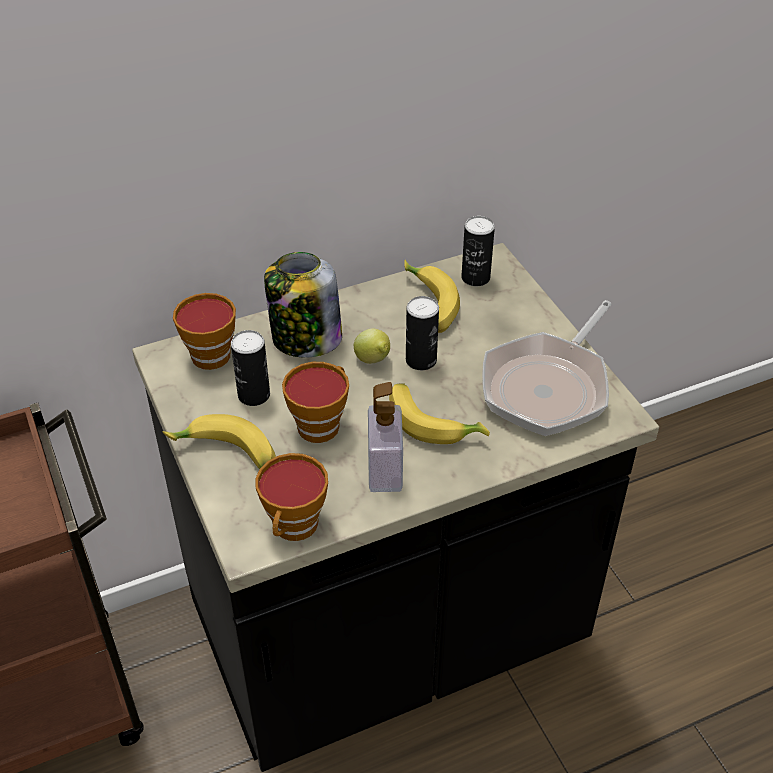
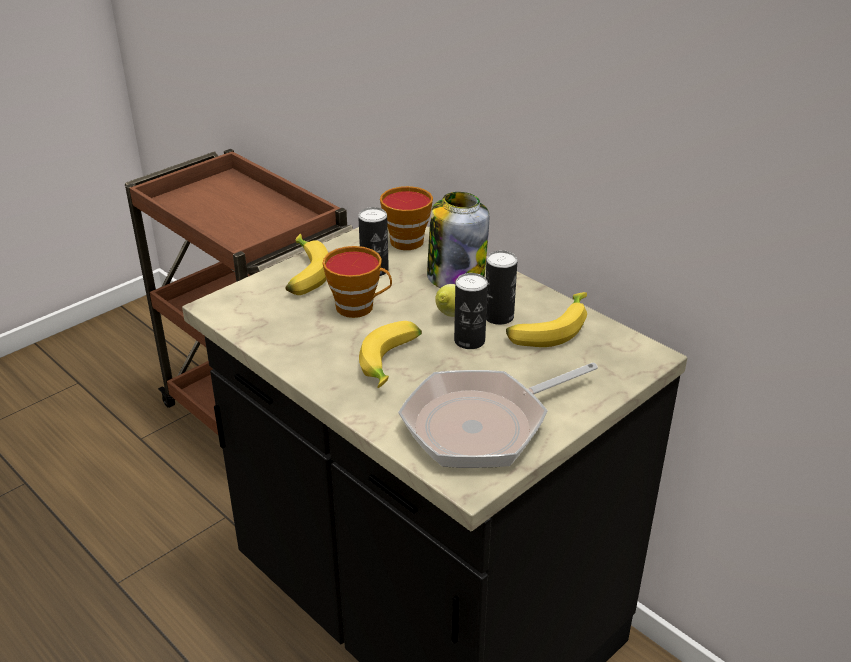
camera: 70 degrees right, 10 degrees down
cup [256,453,328,541] -> none
soap dispenser [368,382,403,492] -> none
can [461,216,495,286] -> can moved to [486,250,517,325]
frying pan [482,300,612,436] -> frying pan turned 45 degrees counterclockwise [398,363,598,468]

